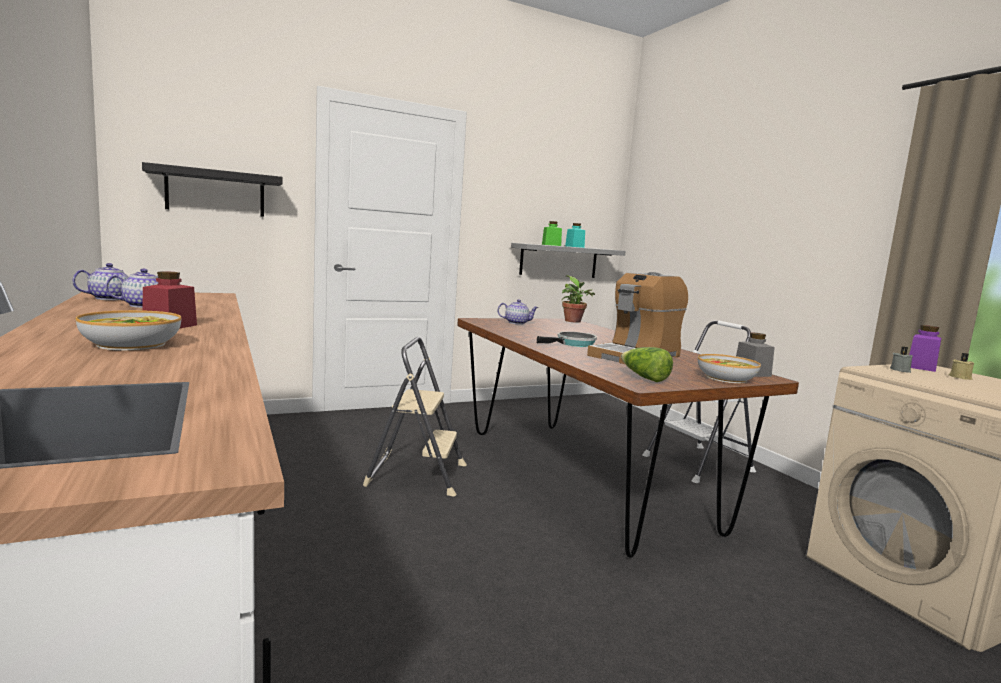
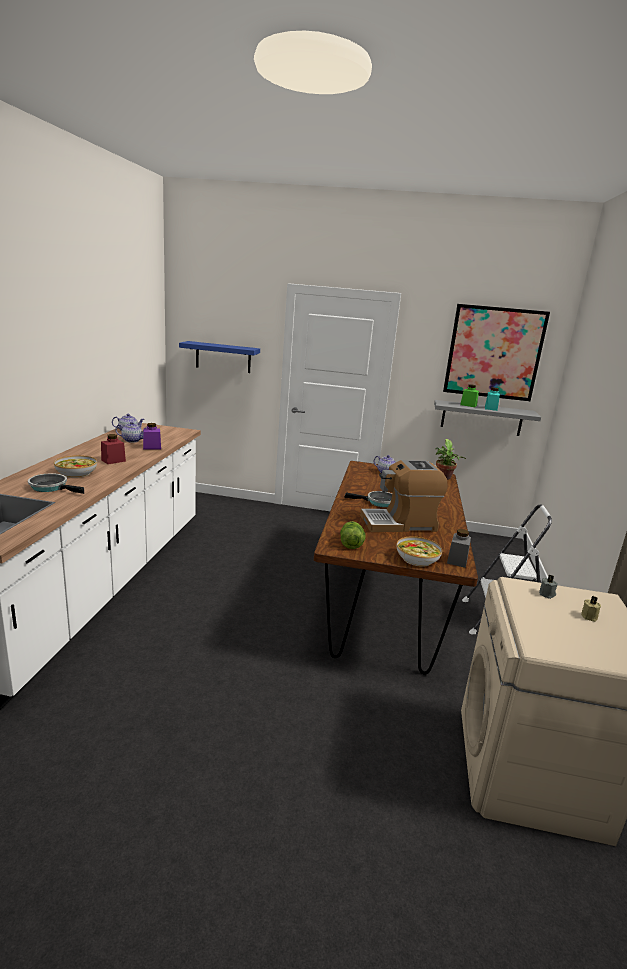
camera: 35 degrees right, 10 degrees up
black shelf [142,162,283,217] -> blue shelf [179,341,260,373]
beige step ladder [363,337,467,497] -> none
purple jar [909,325,941,372] -> purple jar moved to [143,423,161,449]
none -> frying pan [28,473,84,494]
none -> picture [443,304,550,401]

